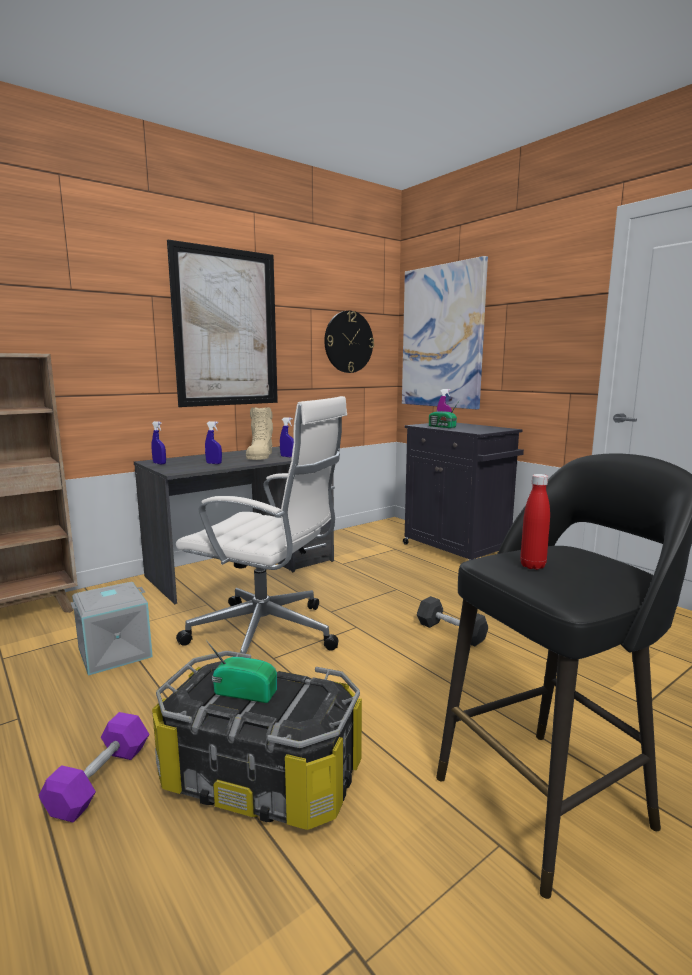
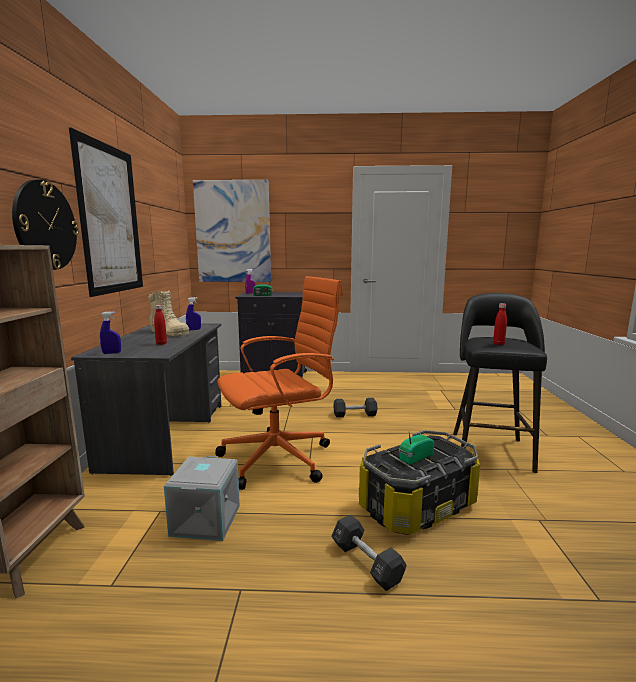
camera: 50 degrees left, 0 degrees up
purple dumbbell [39,712,149,823] -> black dumbbell [331,515,407,591]
white office chair [176,396,347,654] -> orange office chair [215,276,343,490]
blue spray bottle [205,421,222,464] -> red bottle [154,305,167,345]
wall clock [324,311,374,373] -> wall clock moved to [12,180,79,270]

